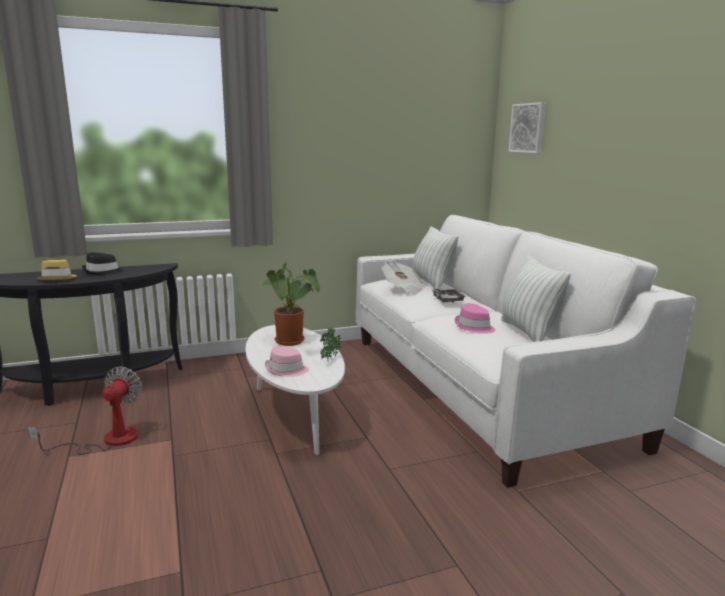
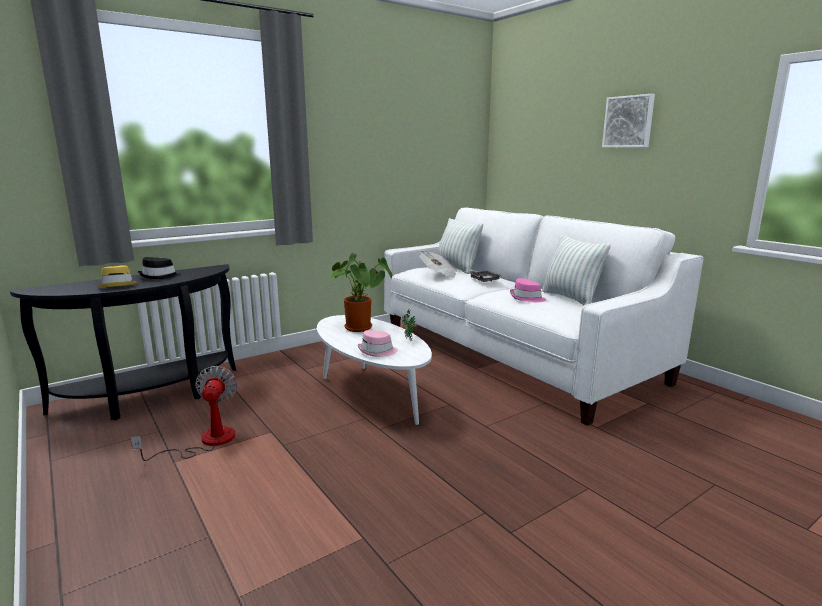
camera: 15 degrees left, 0 degrees up
picture [509,102,546,153] -> picture moved to [602,94,655,147]

